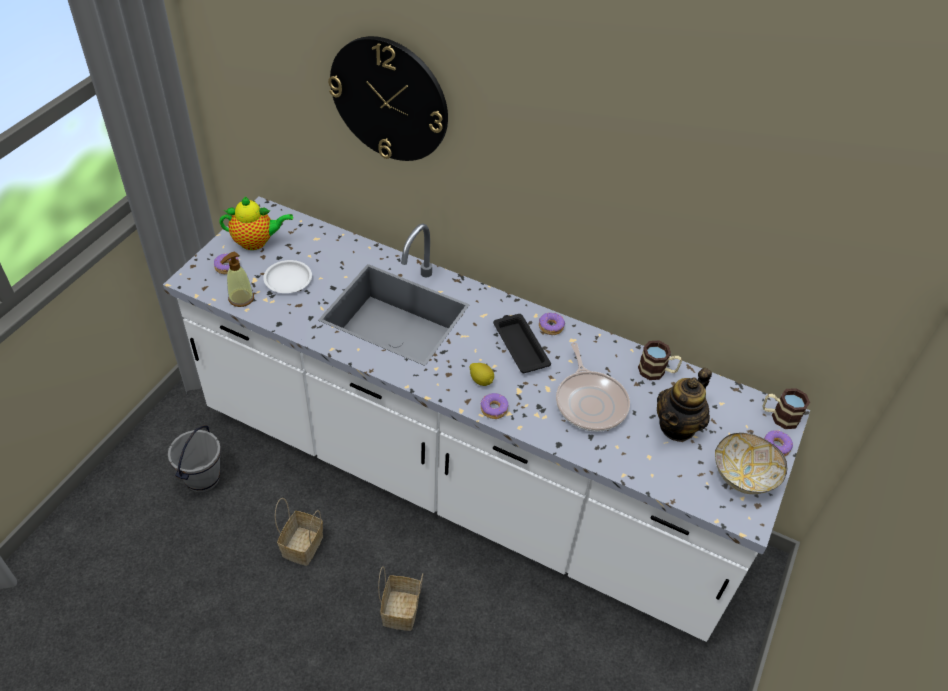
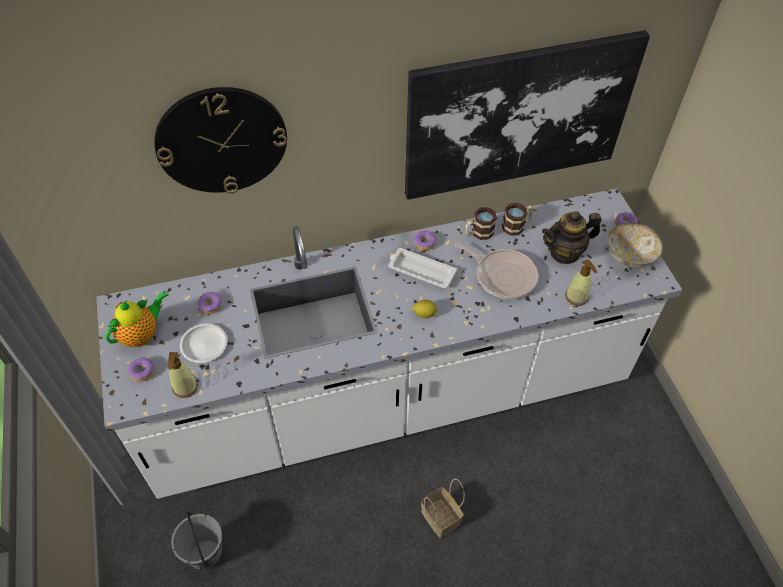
camera: 40 degrees left, 5 degrees up
basket [275,498,323,566] -> none
donut [481,393,508,419] -> donut moved to [198,292,222,314]
black tray [493,314,551,373] -> white tray [388,248,457,289]
teapot [657,368,712,442] -> teapot turned 75 degrees clockwise [542,211,601,264]
mug [762,388,810,429] -> mug moved to [465,207,497,240]
none -> picture [405,30,650,200]
none -> soap dispenser [565,259,597,306]

